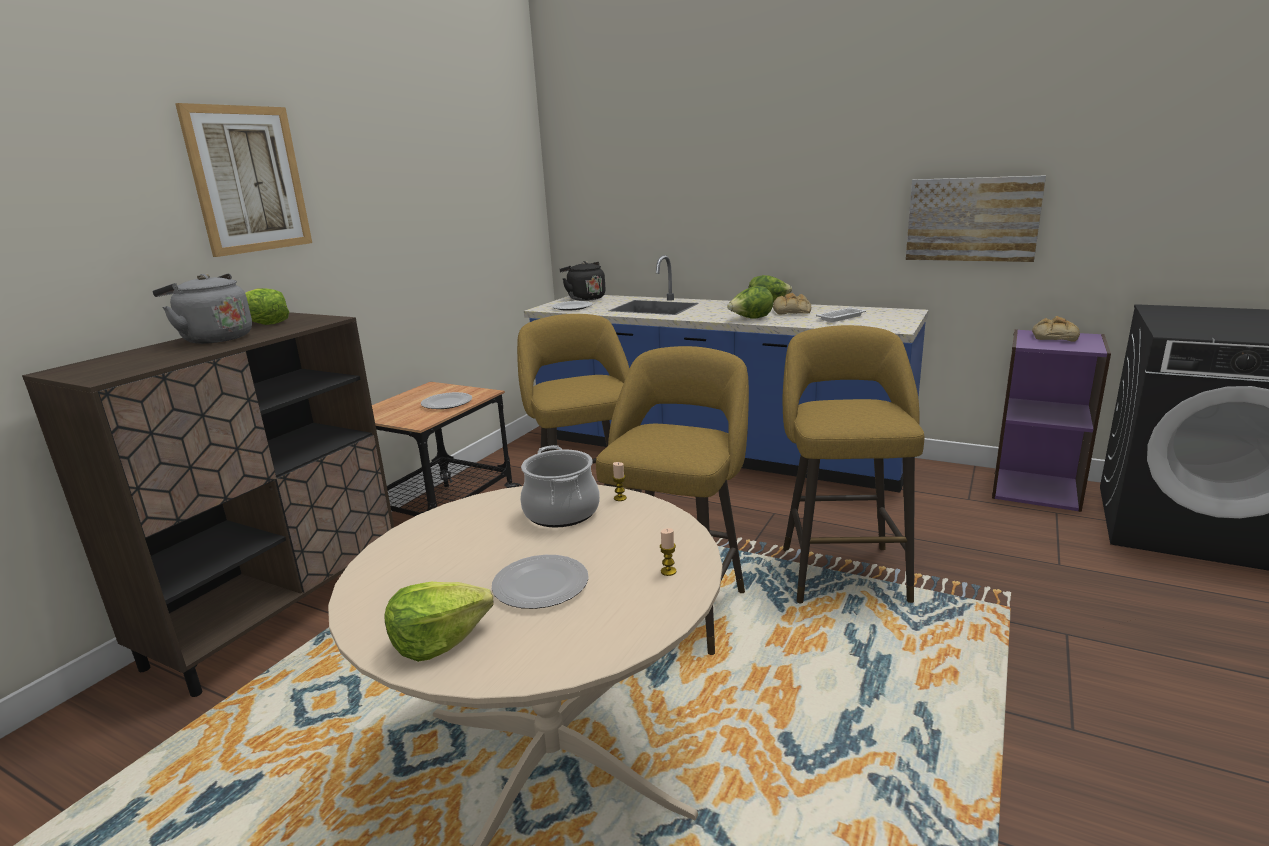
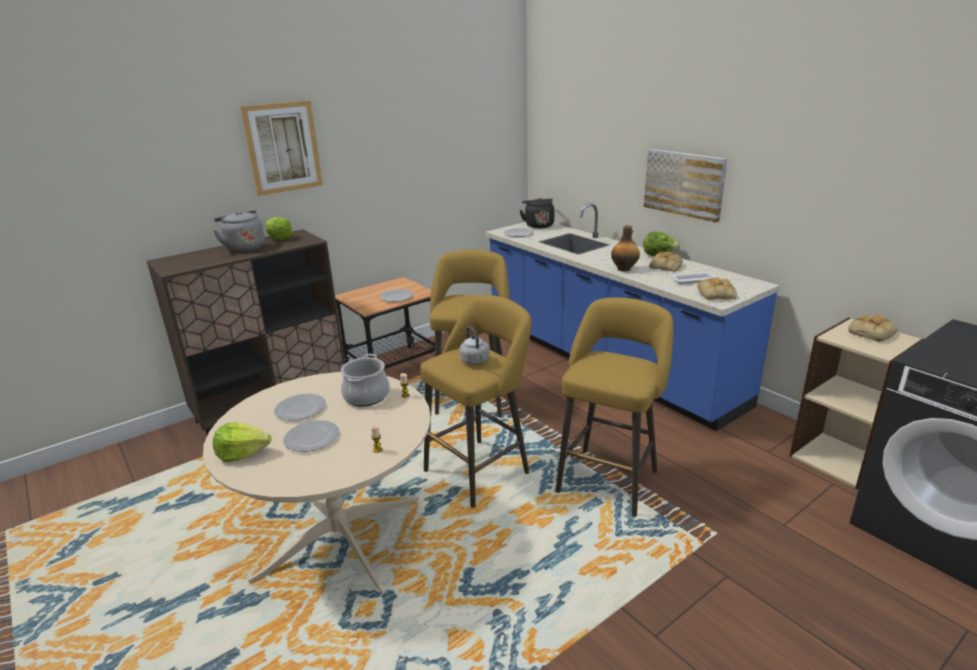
camera: 25 degrees right, 5 degrees up
lettuce [727,286,773,319] -> bottle [611,225,640,271]
picture [906,175,1046,262] -> picture moved to [644,149,727,223]
purple bookcase [992,329,1111,512] -> beige bookcase [789,317,923,489]
none -> plate [274,394,326,421]
none -> grey kettle [460,326,489,365]
none -> bread [697,277,737,300]

